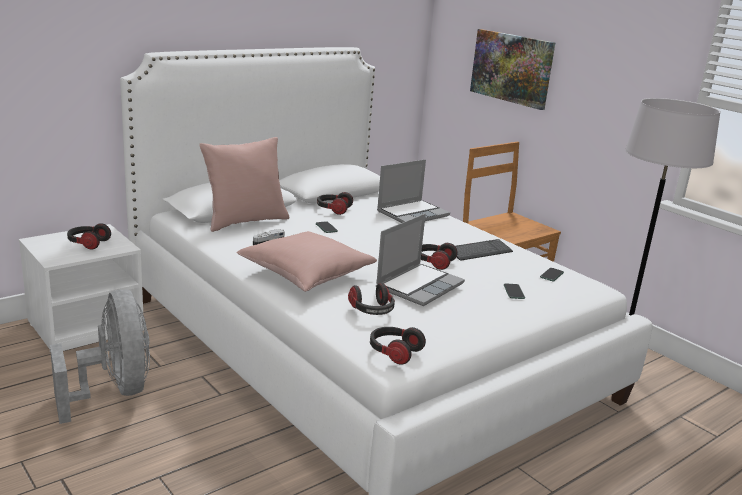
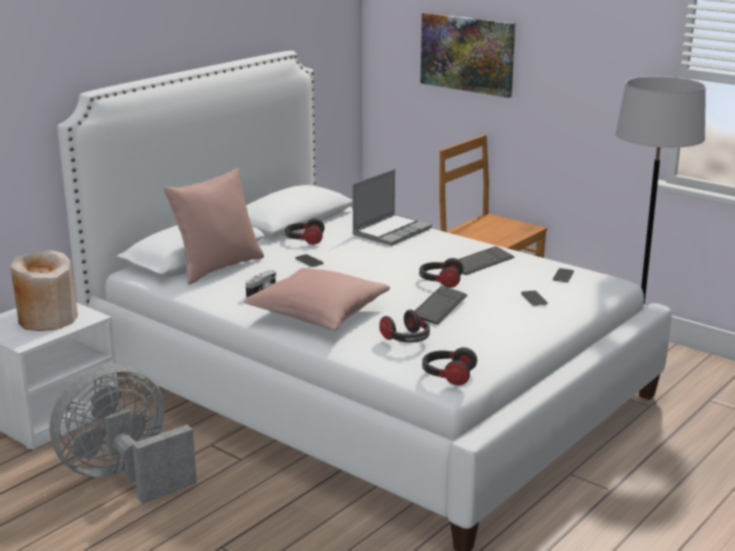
camera: 10 degrees left, 0 degrees up
grey fan [50,289,150,424] -> grey fan turned 90 degrees counterclockwise [50,364,197,504]
headphones [67,223,111,250] -> beige vase [10,250,78,331]
laptop [376,214,465,306] -> keyboard [415,286,467,325]

